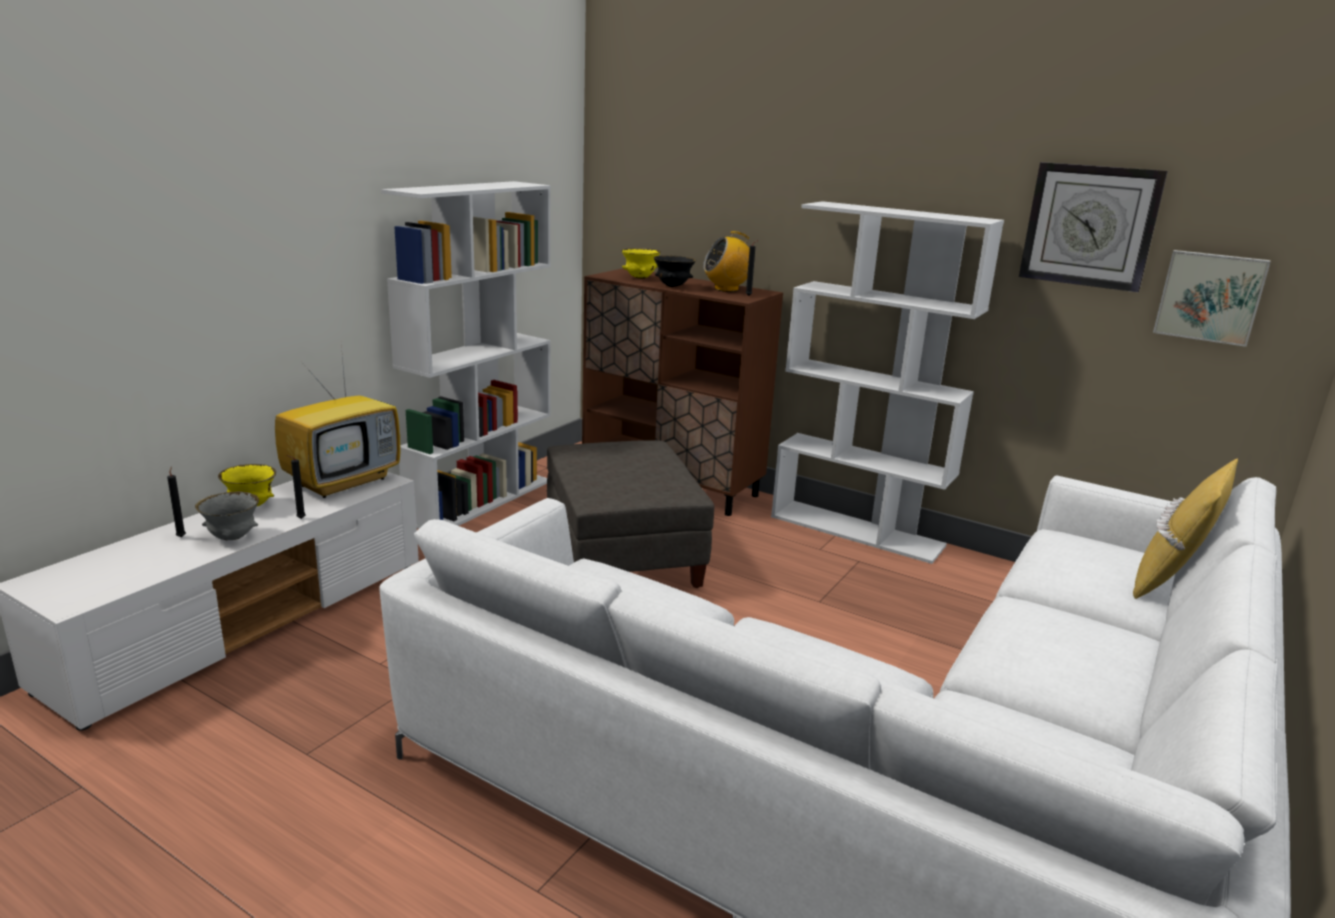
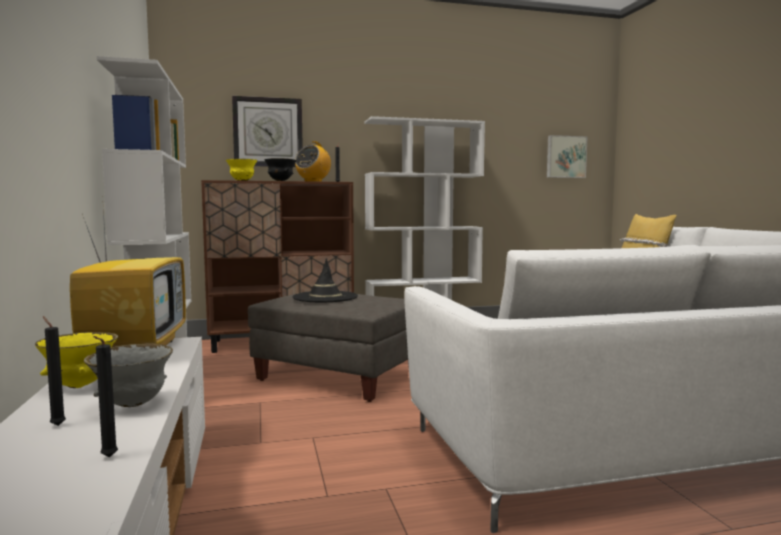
camera: 45 degrees left, 15 degrees down
black candle [286,455,306,519] -> black candle moved to [93,336,118,457]
wall clock [1019,162,1168,292] -> wall clock moved to [232,96,303,167]
none -> black hat [292,258,358,302]

